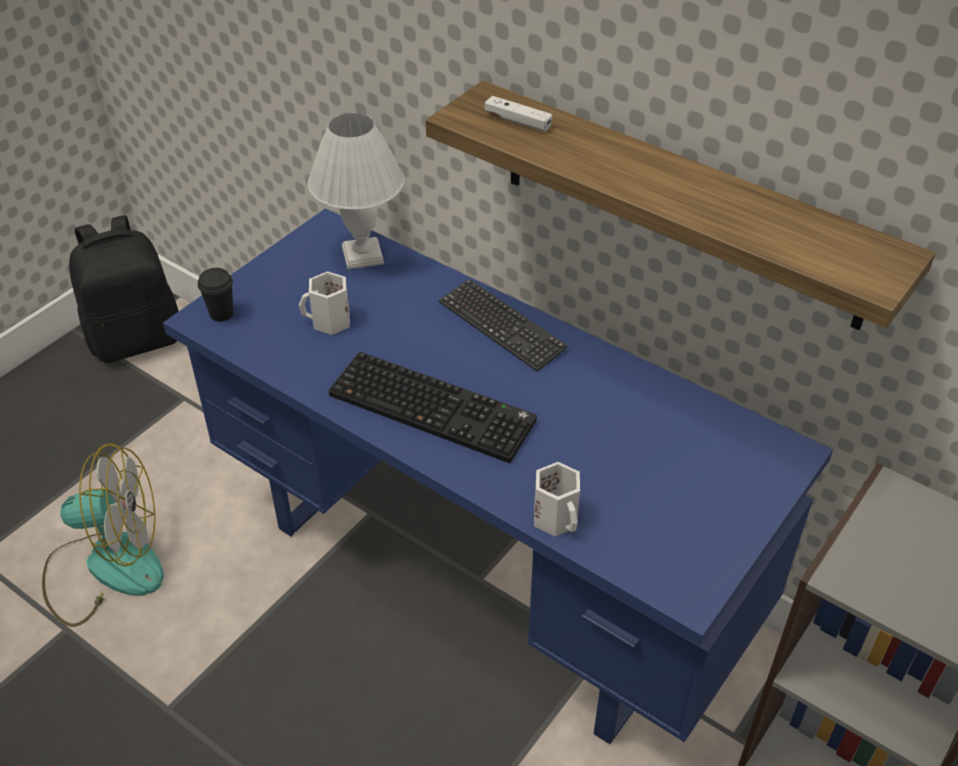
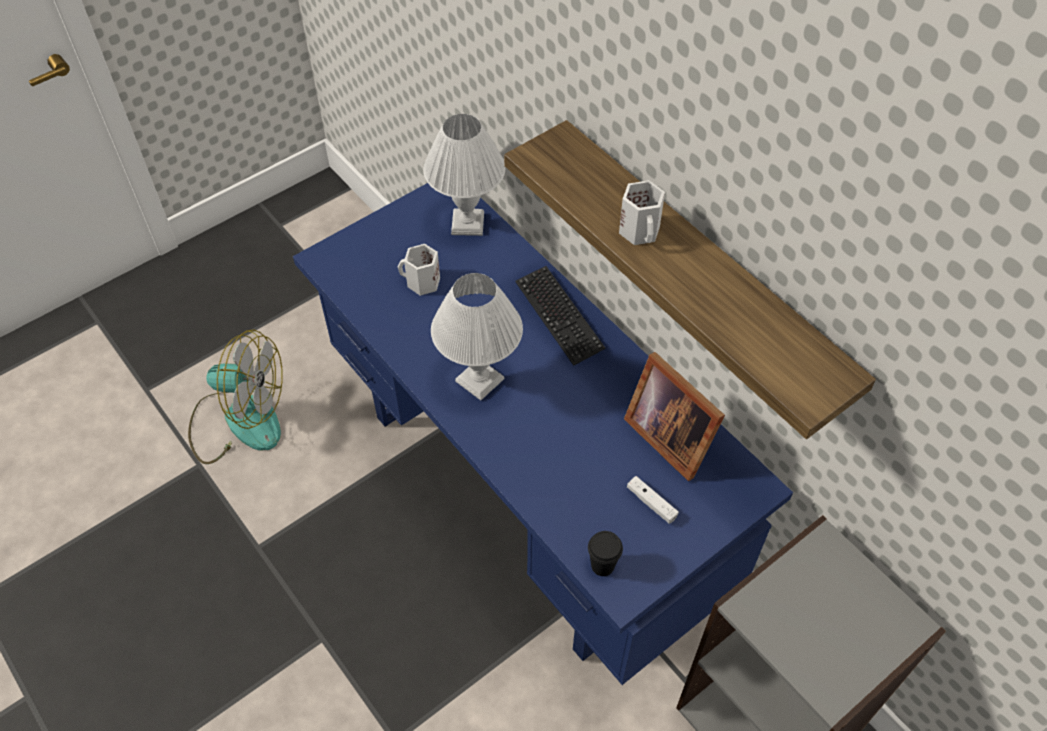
camera: 15 degrees right, 10 degrees up
black backpack [69,215,179,363] -> none
black cup [198,268,233,322] -> black cup moved to [588,531,623,576]
keyboard [329,352,537,463] -> white table lamp [431,273,523,400]
white game controller [485,96,552,131] -> white game controller moved to [627,476,679,524]
white mug [534,462,580,537] -> white mug moved to [619,180,665,245]
none -> picture frame [624,352,725,481]

